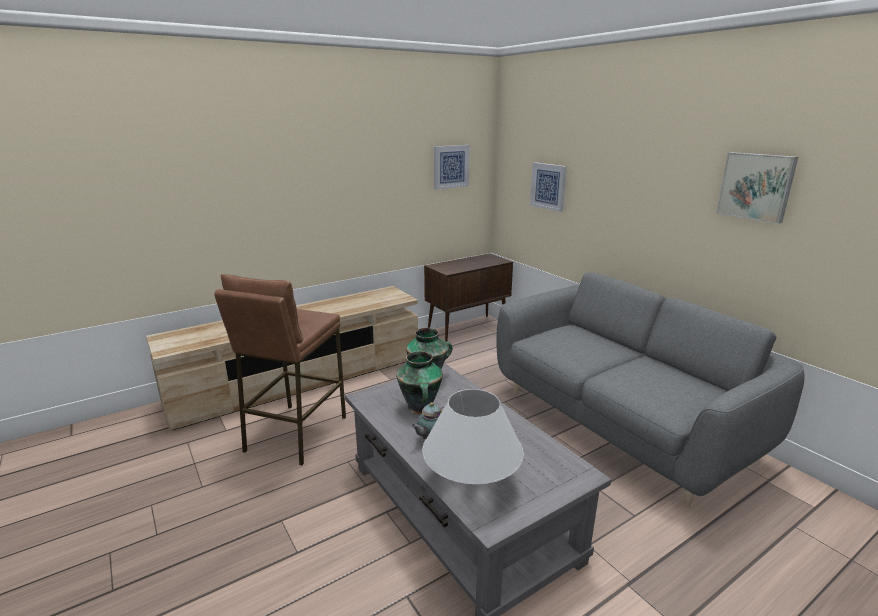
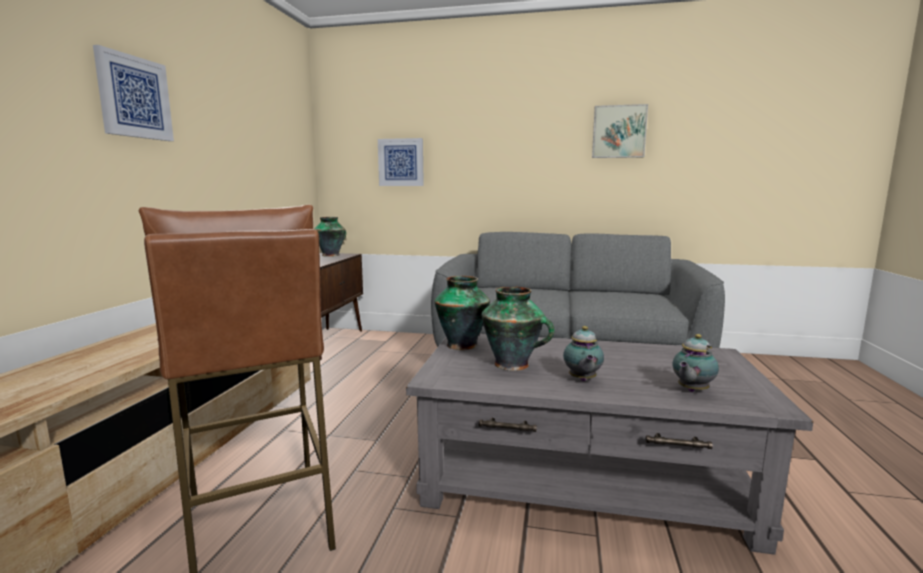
camera: 45 degrees left, 10 degrees down
white table lamp [422,389,524,485] -> teapot [672,334,719,392]
picture [434,145,470,190] -> picture moved to [93,45,174,141]
none -> vase [315,217,346,257]

